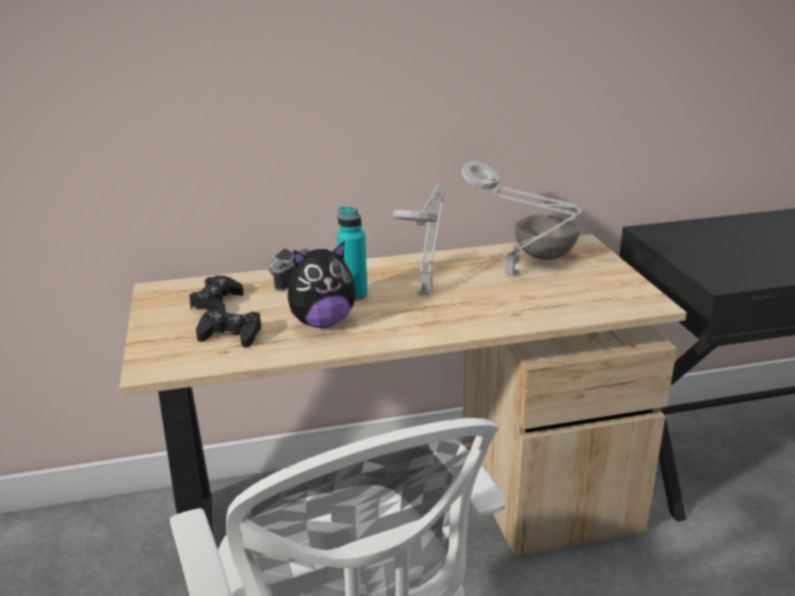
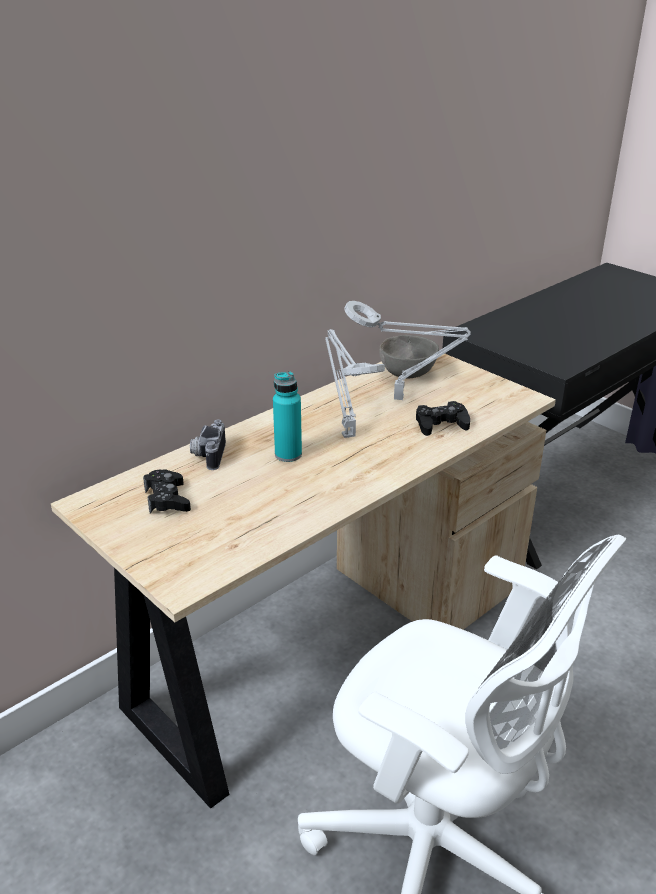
camera: 30 degrees left, 5 degrees up
black game controller [196,308,261,348] -> black game controller moved to [416,401,470,436]
plush toy [288,242,356,328] -> none

